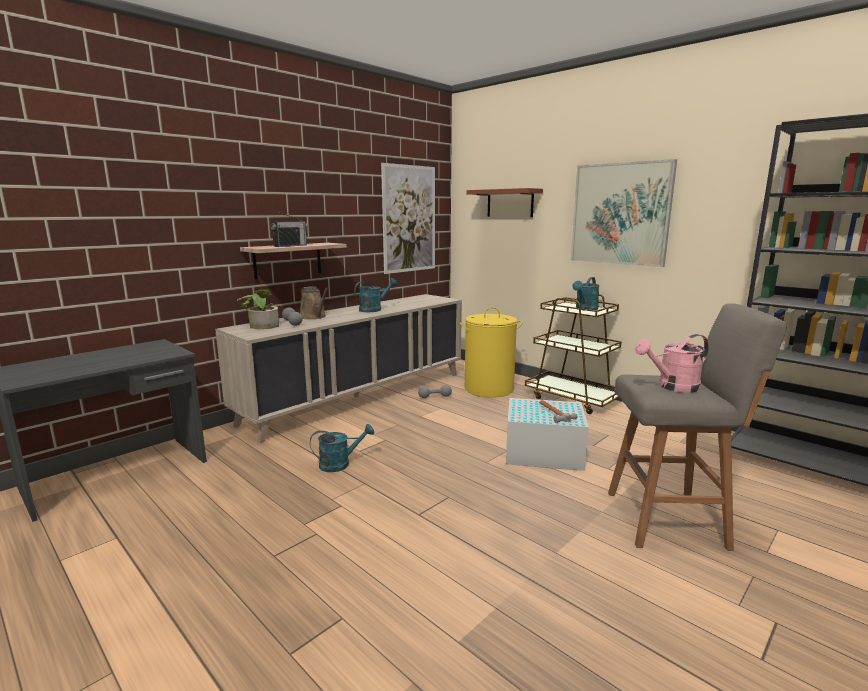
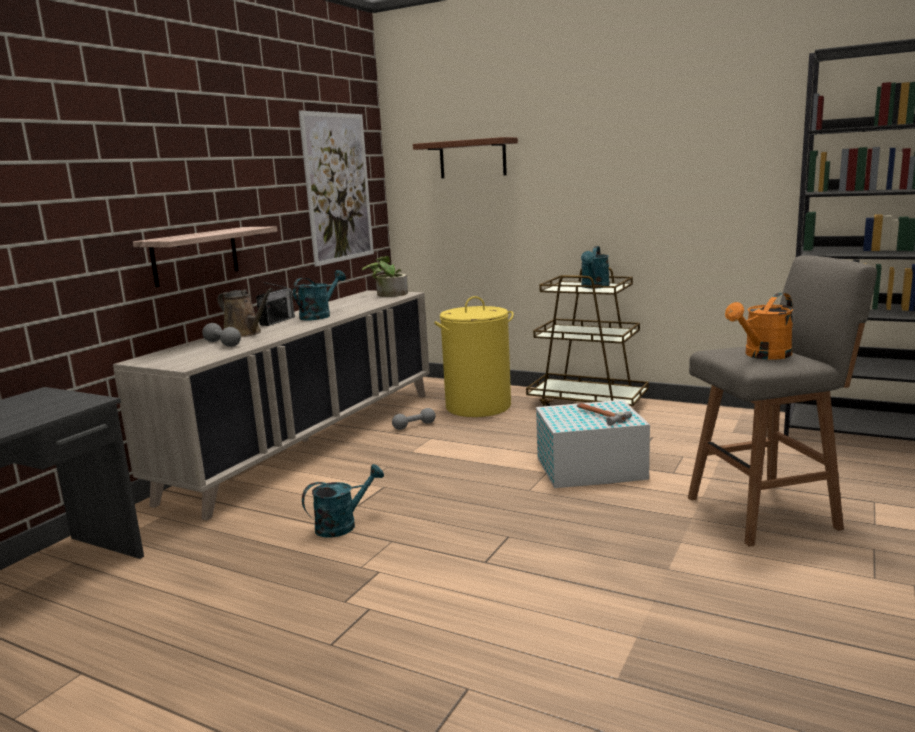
camera: 15 degrees left, 0 degrees up
potted plant [237,289,279,329] -> potted plant moved to [362,256,408,297]
radio [271,211,308,247] -> radio moved to [256,282,295,326]
picture [571,159,677,267] -> none
pink watering can [635,334,709,393] -> orange watering can [725,293,794,359]

